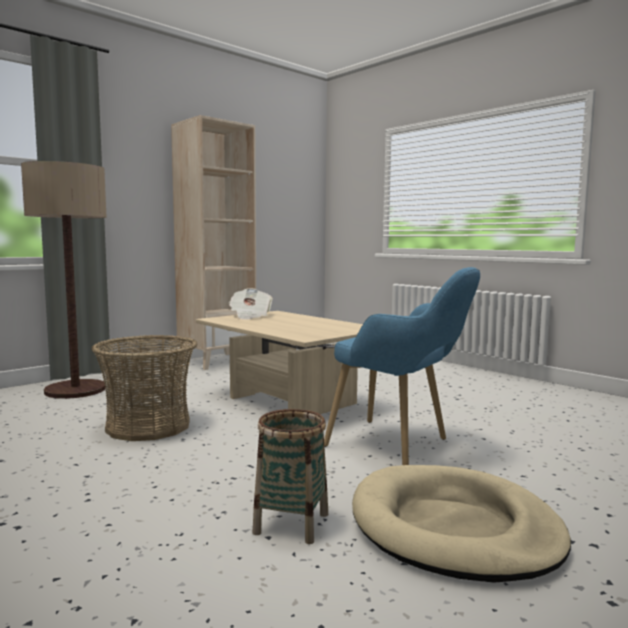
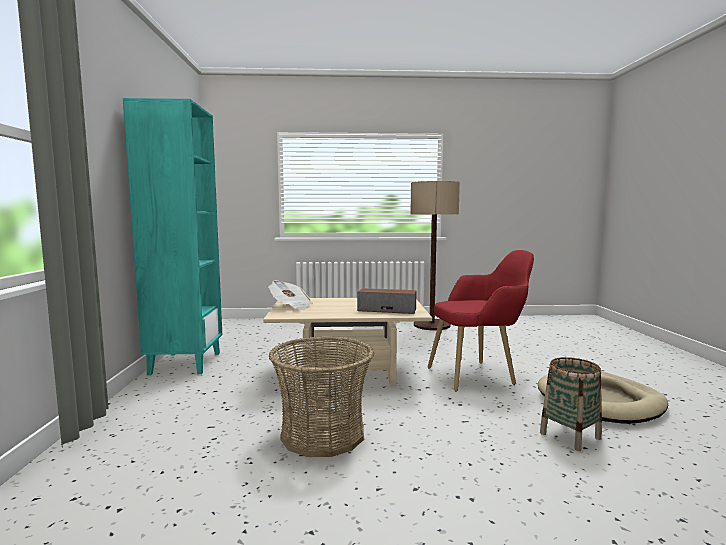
camera: 50 degrees left, 0 degrees up
floor lamp [21,161,107,399] -> floor lamp moved to [410,181,460,330]
beige bookcase [171,115,256,370] -> turquoise bookcase [123,98,222,375]
blue armchair [324,267,480,465] -> red armchair [428,250,534,392]
none -> speaker [357,288,416,314]

